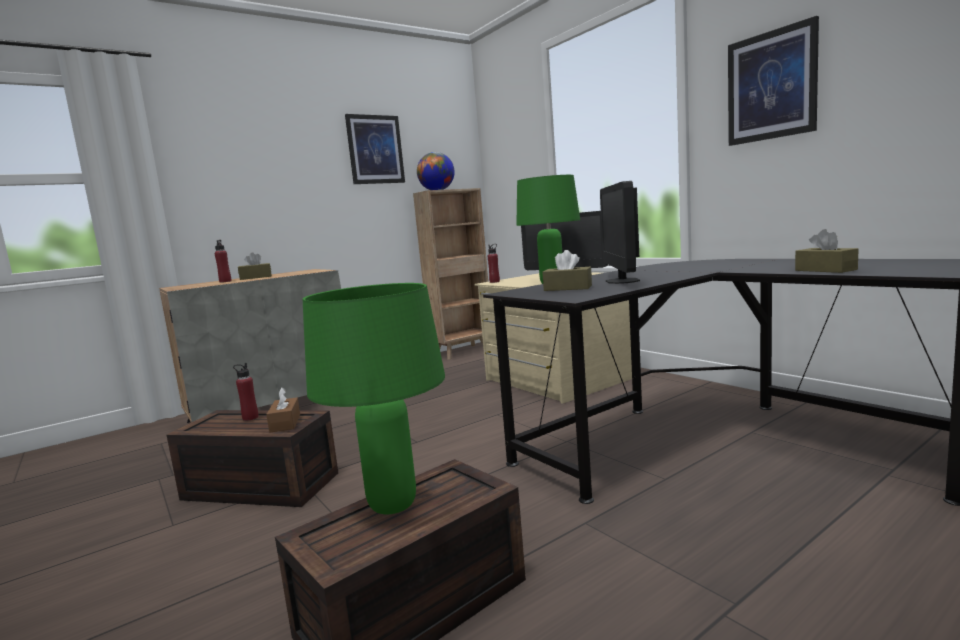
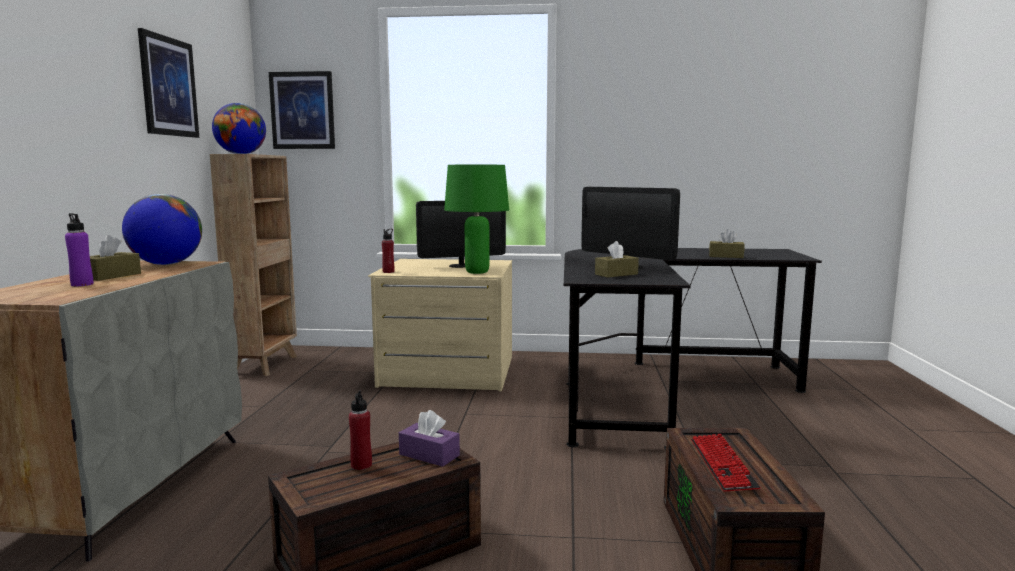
camera: 50 degrees left, 0 degrees up
red bottle [215,240,232,283] -> purple bottle [65,213,93,286]
brown tissue box [266,387,300,432] -> purple tissue box [399,410,460,467]
green table lamp [303,283,445,514] -> keyboard [691,434,761,492]
picture [728,16,819,146] -> picture moved to [269,71,335,149]
none -> globe [122,194,202,265]

